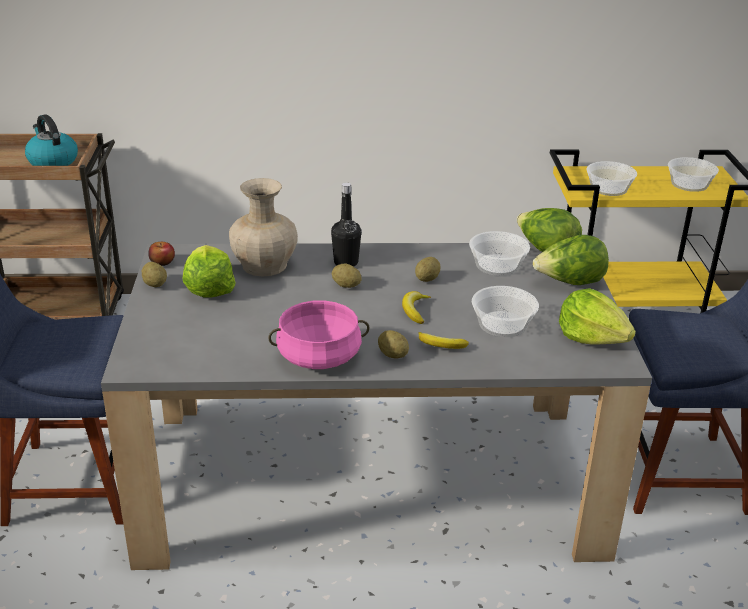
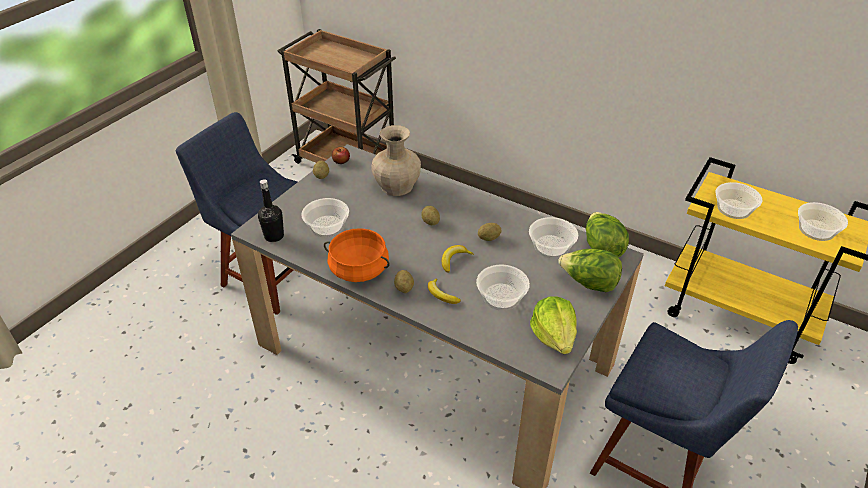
camera: 35 degrees right, 10 degrees up
kettle [25,114,78,166] -> none
lettuce [183,245,236,297] -> none
pink cooking pot [268,300,370,369] -> orange cooking pot [324,228,390,282]
black bottle [331,183,361,266] -> black bottle moved to [258,179,284,242]
none -> bowl [301,198,349,237]

